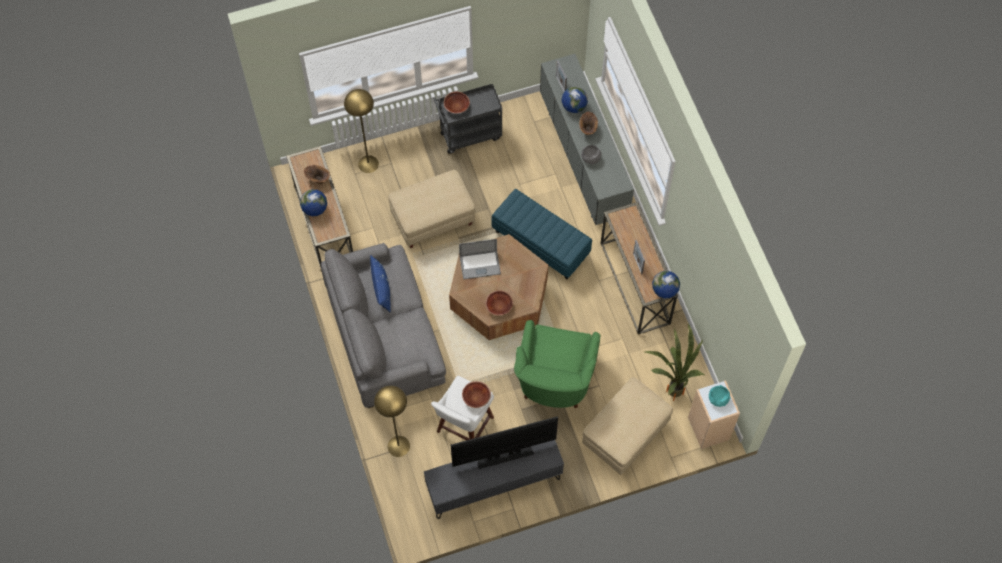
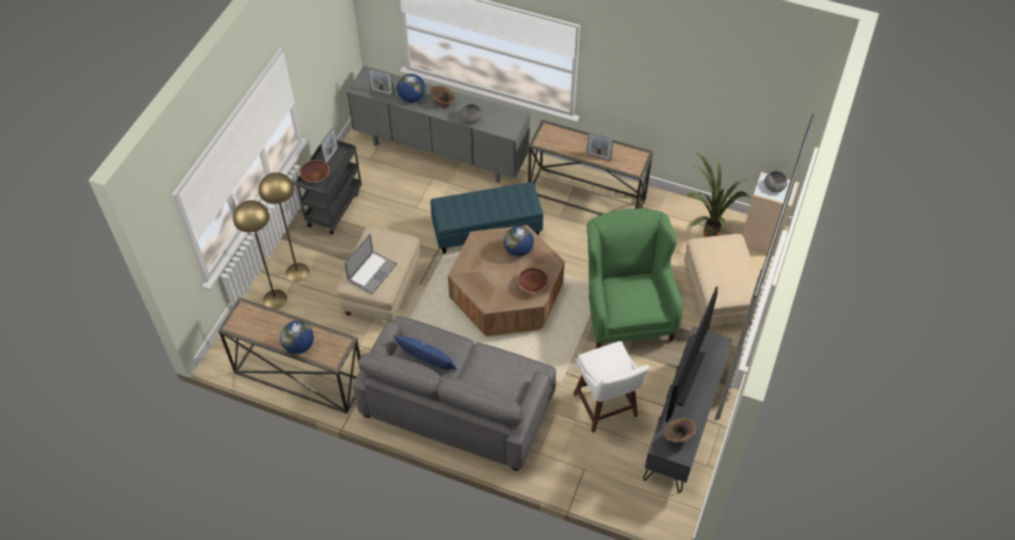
camera: 50 degrees left, 10 degrees down
brown vase [304,165,330,184] -> brown vase moved to [664,418,696,442]
yellow floor lamp [374,386,410,457] -> yellow floor lamp moved to [259,172,309,282]
laptop [459,239,501,279] -> laptop moved to [344,234,397,294]
brown bowl [462,381,491,408] -> none
green armchair [514,320,601,408] -> green armchair turned 150 degrees counterclockwise [586,209,683,349]
globe [652,271,680,298] -> globe moved to [504,226,534,257]
turquoise bowl [709,385,731,407] -> grey bowl [764,171,788,192]
none -> picture frame [320,126,338,164]

